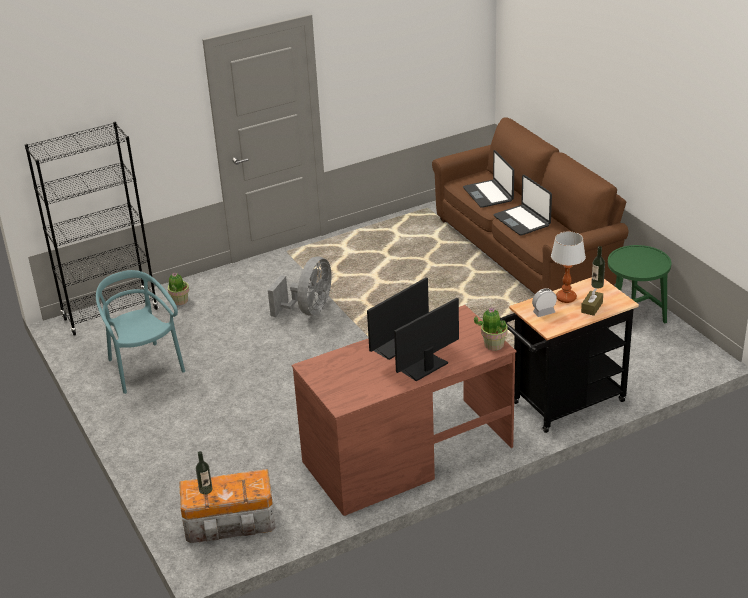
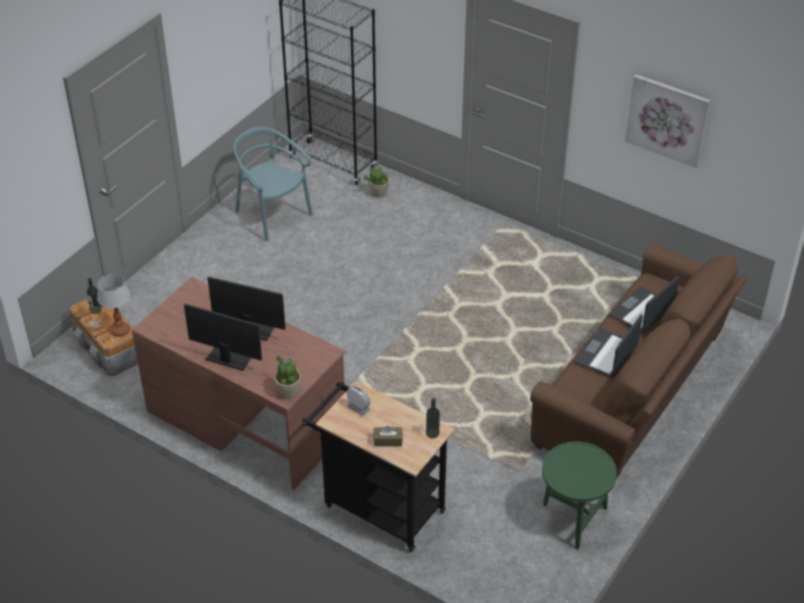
camera: 60 degrees right, 10 degrees up
turquoise chair [96,270,185,394] -> turquoise chair turned 75 degrees counterclockwise [234,127,313,241]
grey fan [268,257,331,317] -> none
table lamp [551,231,586,303] -> table lamp moved to [97,274,130,337]
none -> picture [625,74,710,168]

